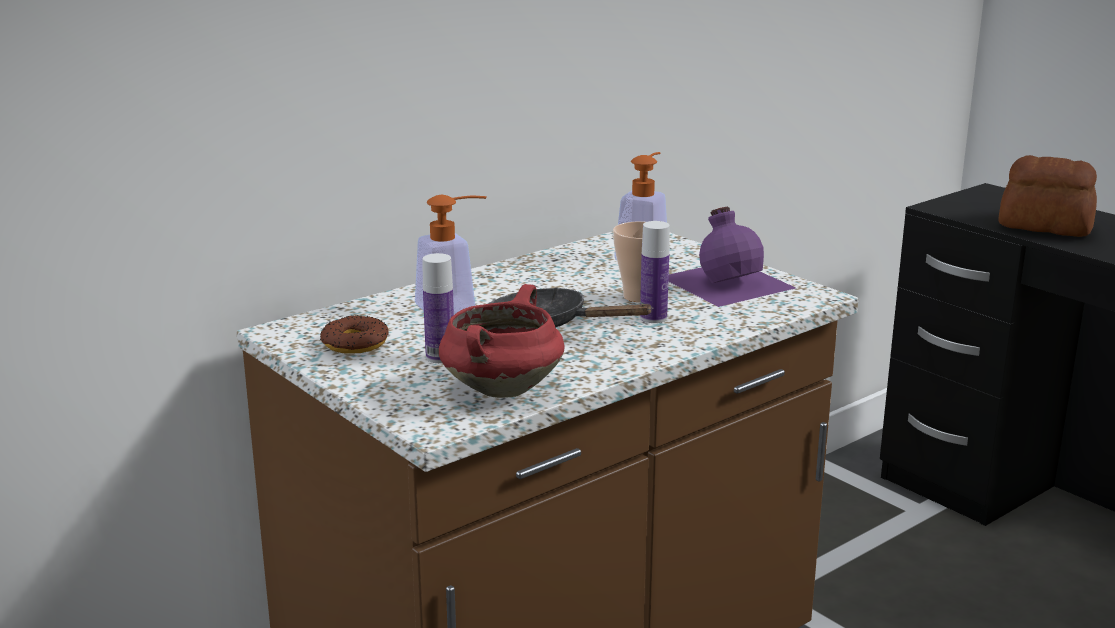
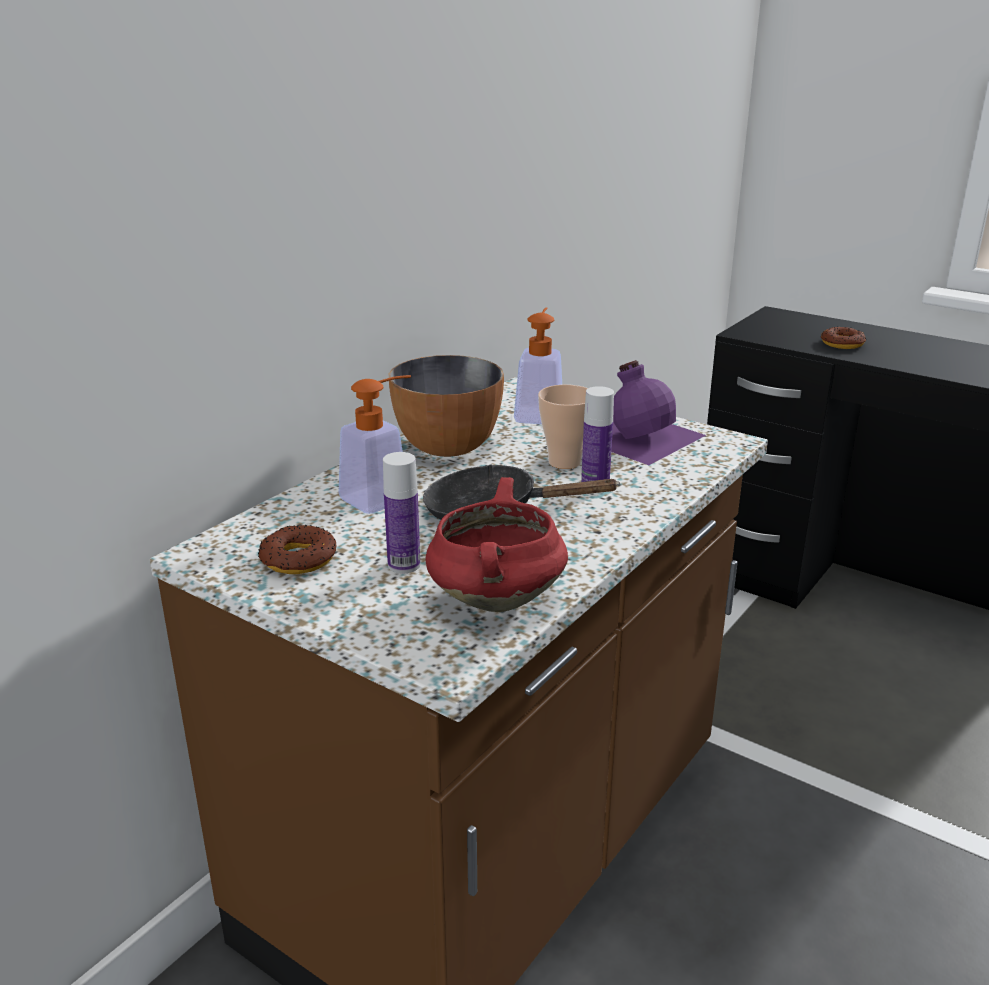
camera: 15 degrees left, 5 degrees up
bread [998,155,1097,237] -> donut [821,327,867,349]
none -> bowl [389,355,504,457]

